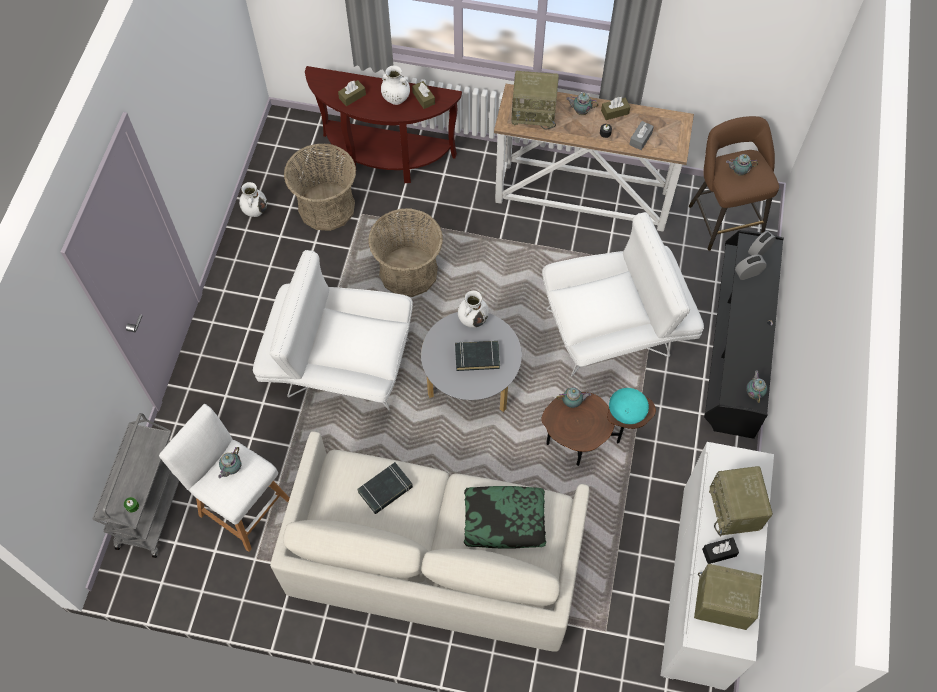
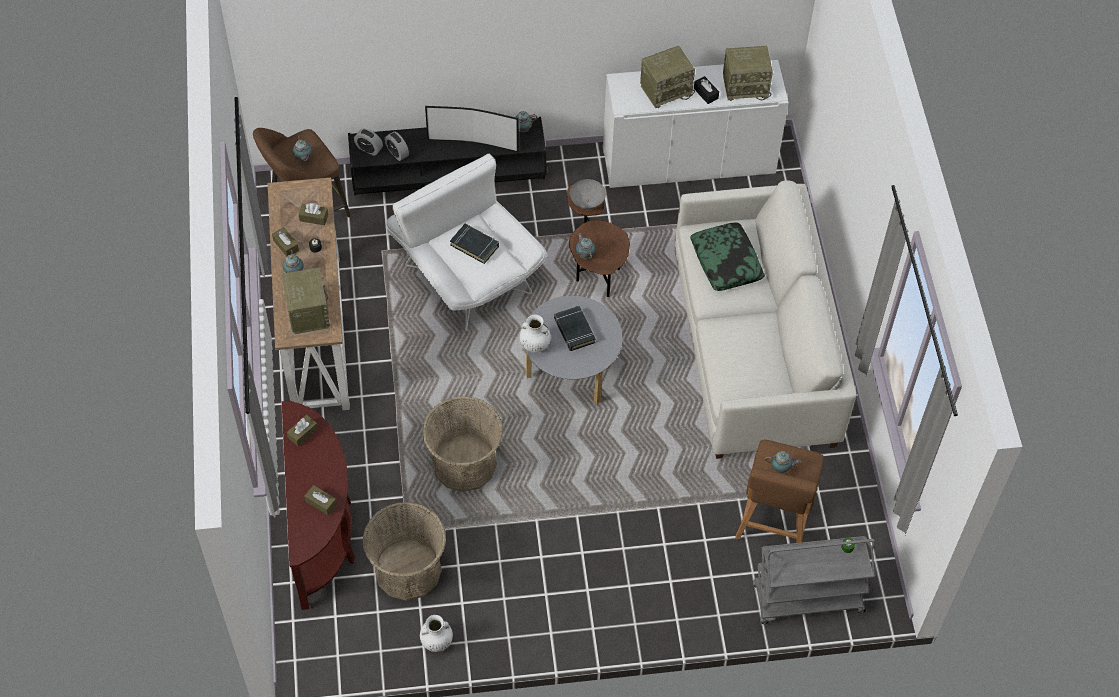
camera: 110 degrees left, 5 degrees down
white stool [159,404,290,552] -> brown stool [735,440,824,543]
white armchair [253,250,413,411] -> none
black book [357,462,413,514] -> black book moved to [450,224,499,264]
white vase [381,65,410,105] -> none
turquoise bowl [609,388,649,424] -> grey bowl [570,179,606,209]
grey tissue box [629,121,654,150] -> brown tissue box [298,203,328,225]
radio [694,564,762,630] -> radio turned 90 degrees counterclockwise [723,46,773,101]
none -> television [425,106,519,152]

